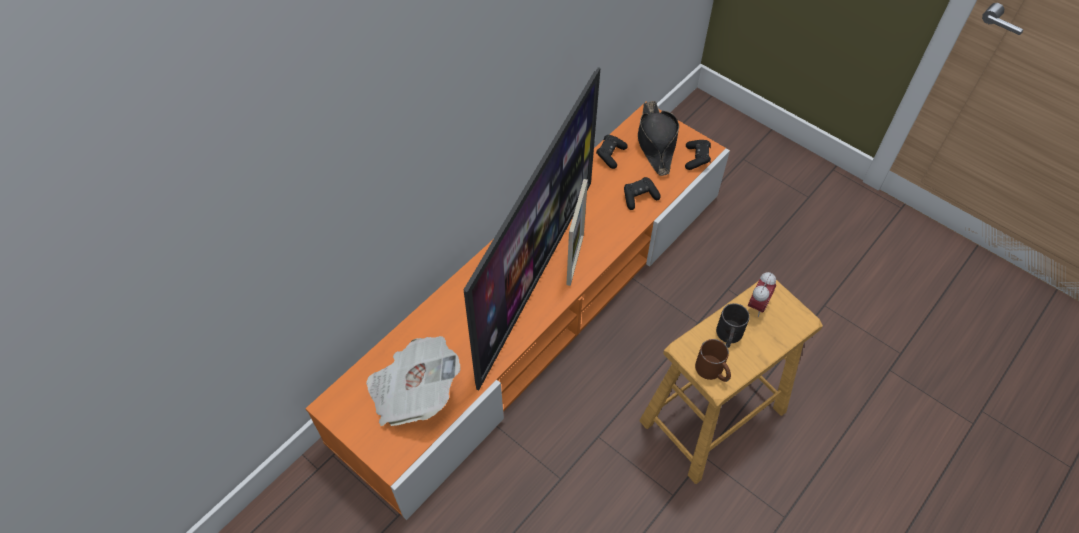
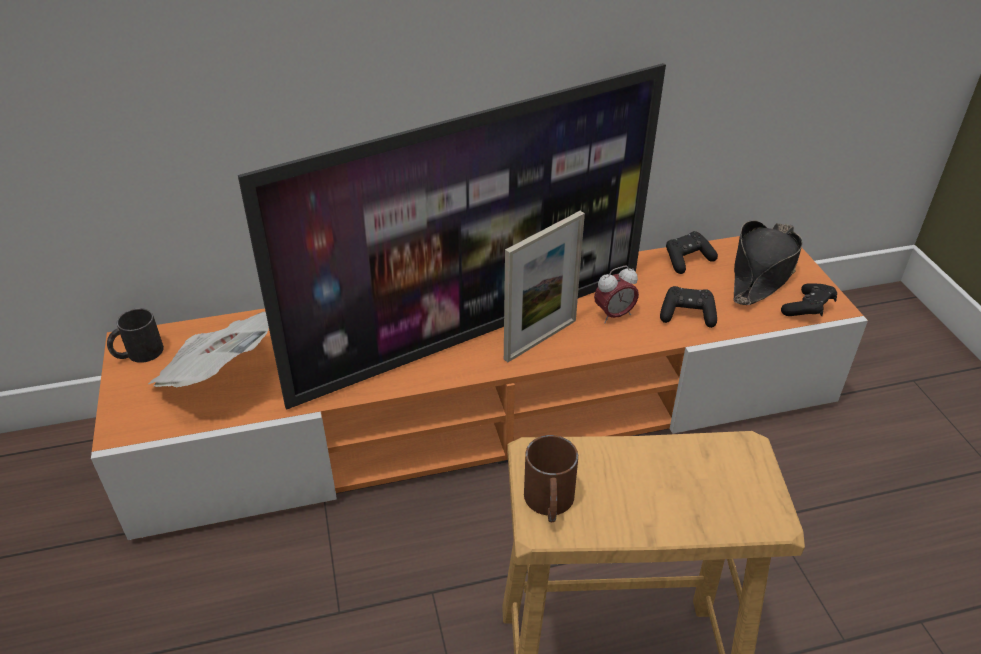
camera: 35 degrees right, 15 degrees down
black mug [716,303,750,348] -> black mug moved to [107,308,164,363]
alarm clock [748,272,776,317] -> alarm clock moved to [594,266,639,323]

